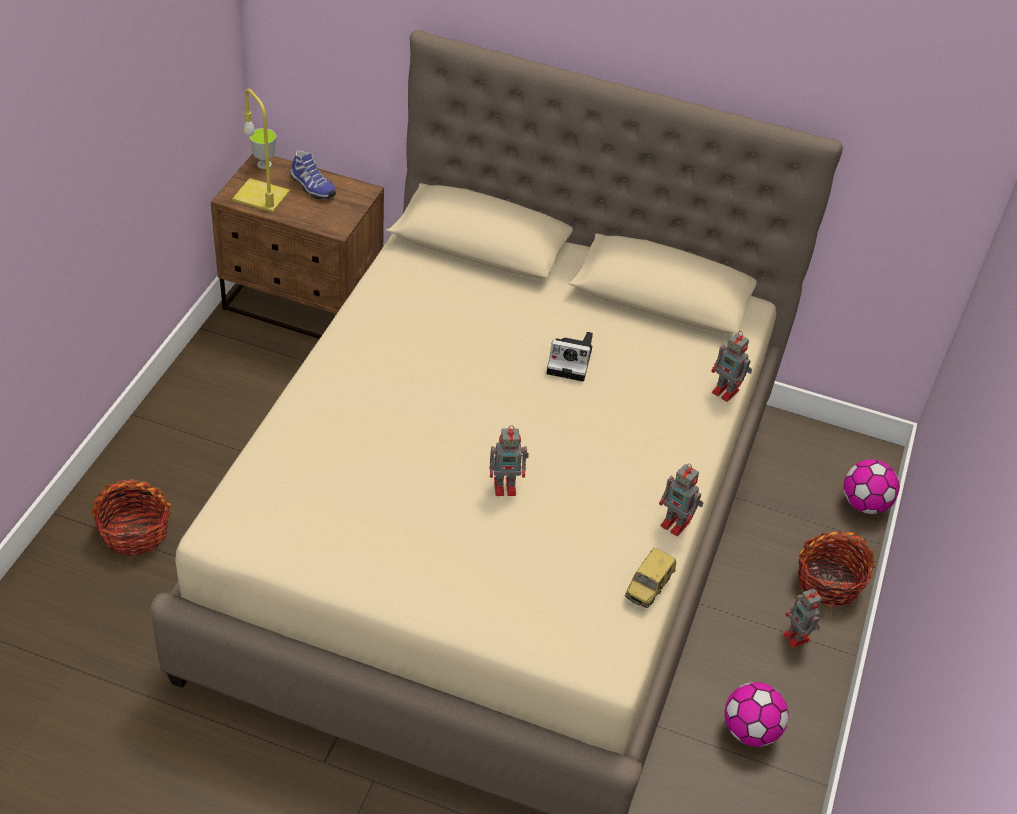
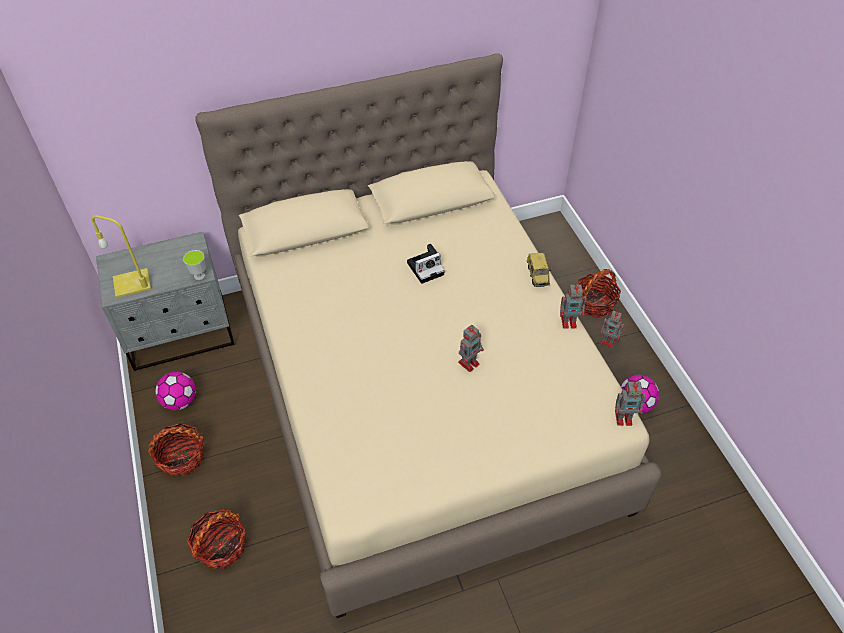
camera: 35 degrees left, 5 degrees up
brown nightstand [211,154,384,339] -> grey nightstand [96,232,235,371]
cup [249,128,276,169] -> cup moved to [183,250,206,280]
shoe [290,151,336,199] -> none
toy car [625,548,676,608] -> toy car moved to [527,253,551,287]
toy robot [711,331,752,402] -> toy robot moved to [615,381,646,426]
football [844,459,900,514] -> football moved to [155,372,196,410]
none -> basket [148,423,204,476]

